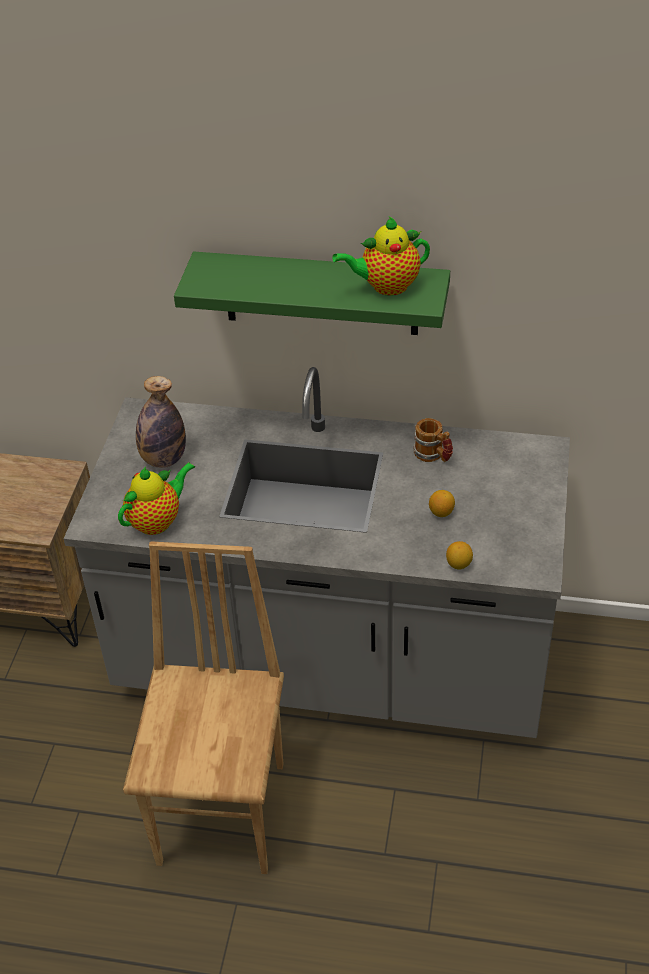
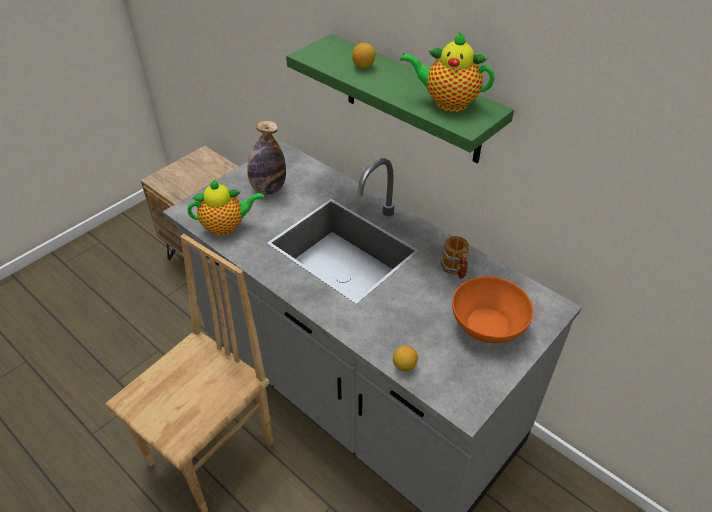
camera: 30 degrees right, 0 degrees up
lemon [429,490,455,517] -> lemon moved to [352,43,375,69]
none -> orange bowl [452,276,533,343]

